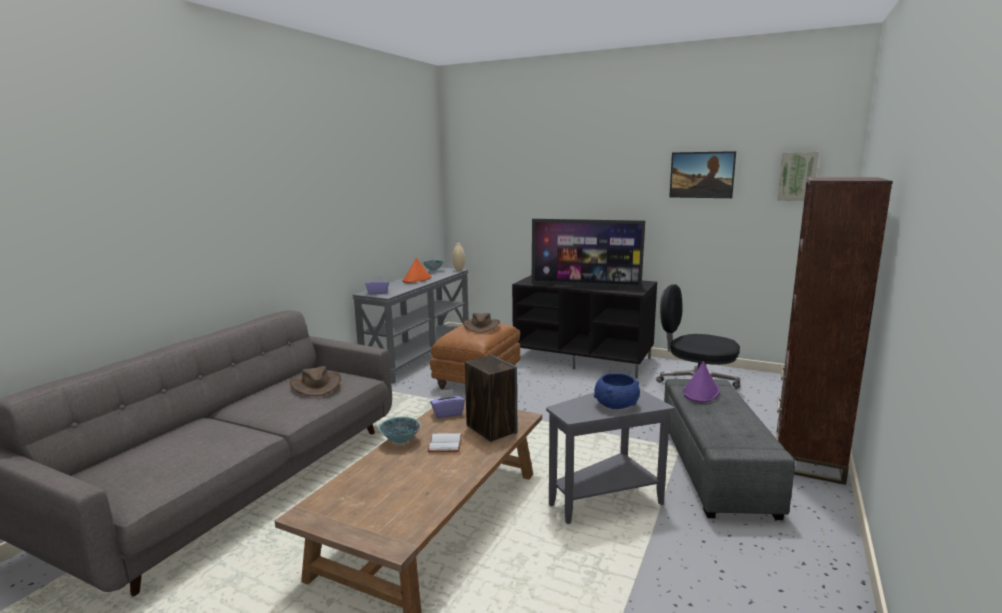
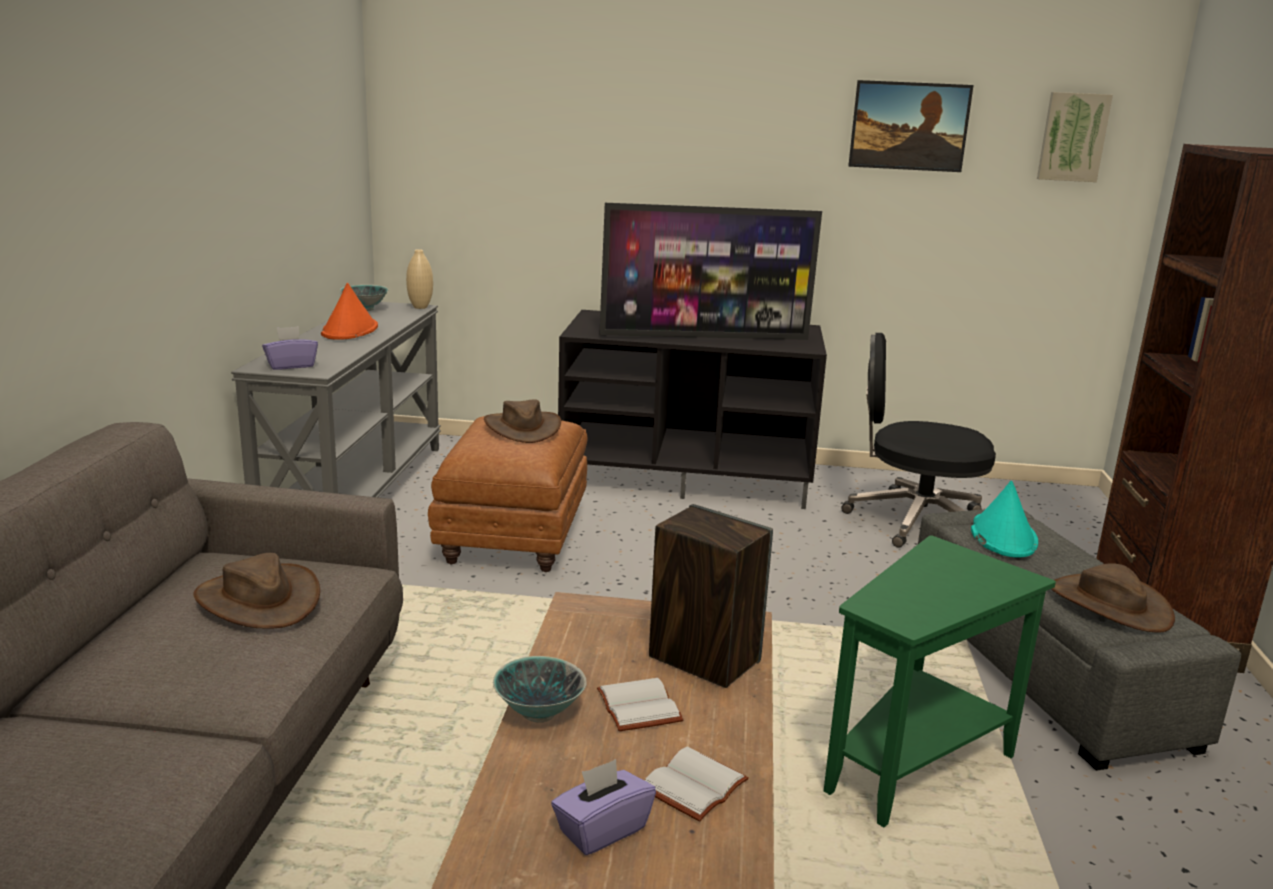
camera: 20 degrees left, 5 degrees up
purple tissue box [430,389,465,418] -> purple tissue box moved to [551,759,656,855]
grey side table [546,389,674,524] -> green side table [824,535,1056,827]
blue bowl [594,373,640,409] -> none
purple hat [683,361,720,403] -> turquoise hat [971,481,1038,558]
none -> white book [644,747,749,822]
none -> brown hat [1051,563,1175,633]

